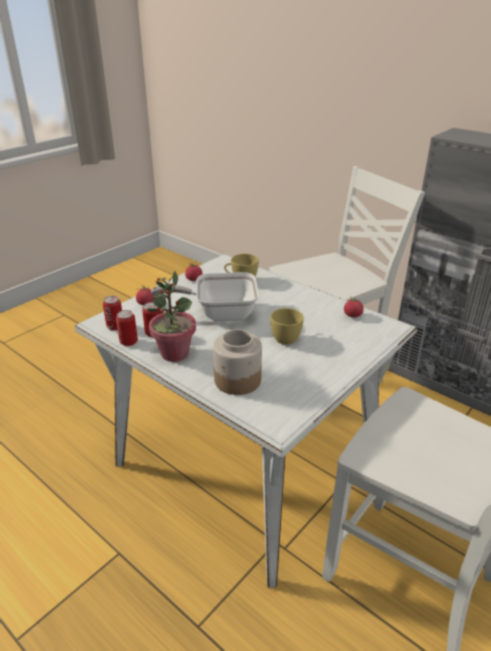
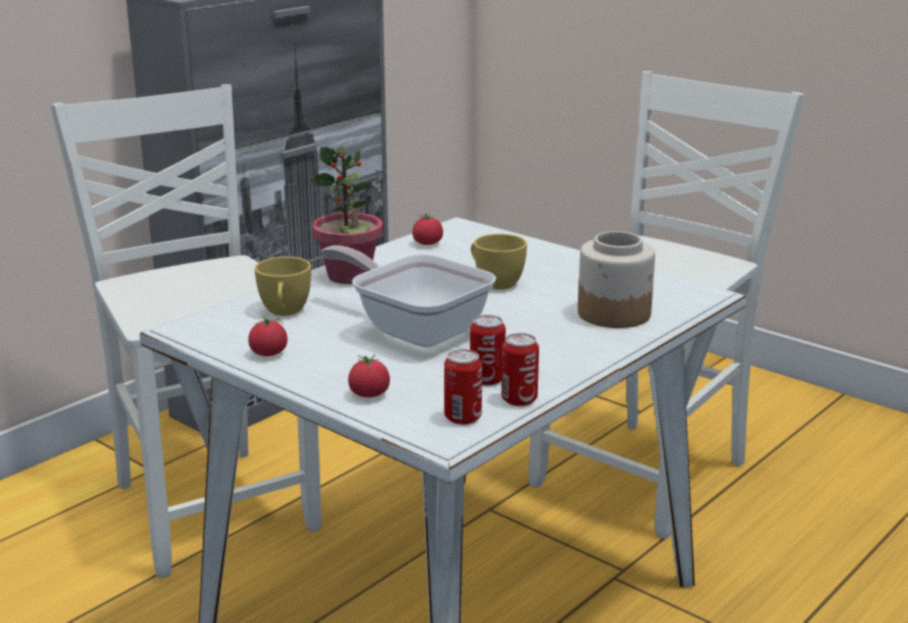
camera: 90 degrees left, 10 degrees down
potted plant [147,271,196,362] -> potted plant moved to [310,145,383,284]
frying pan [151,272,259,321] -> frying pan turned 135 degrees clockwise [321,245,496,348]

